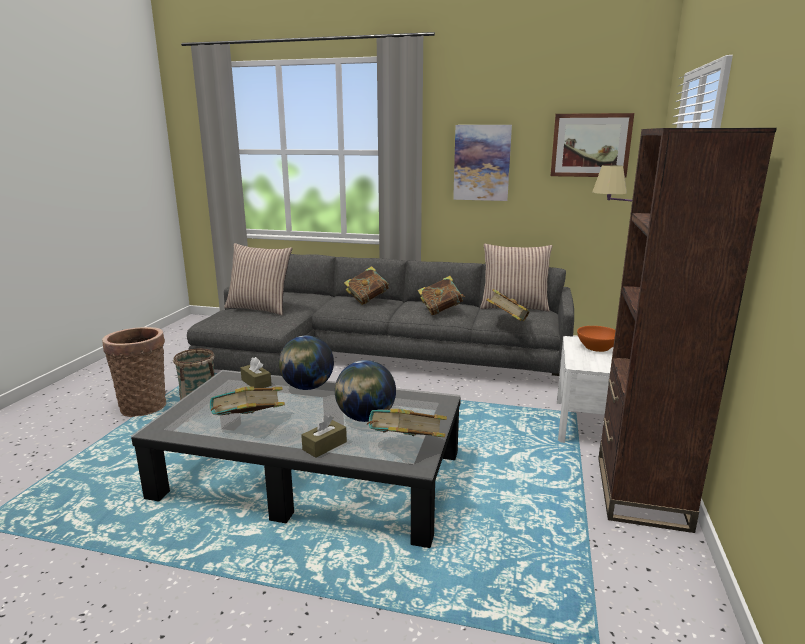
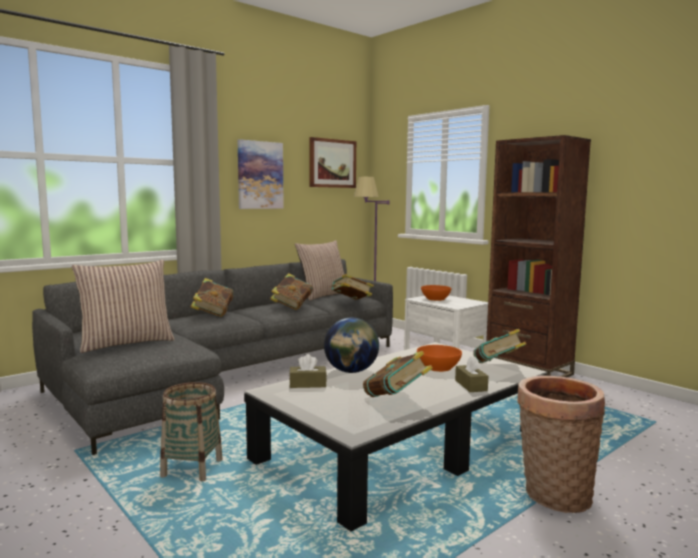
camera: 55 degrees left, 10 degrees down
basket [102,327,166,417] -> basket moved to [517,376,605,513]
globe [335,360,396,422] -> orange bowl [417,345,462,372]

